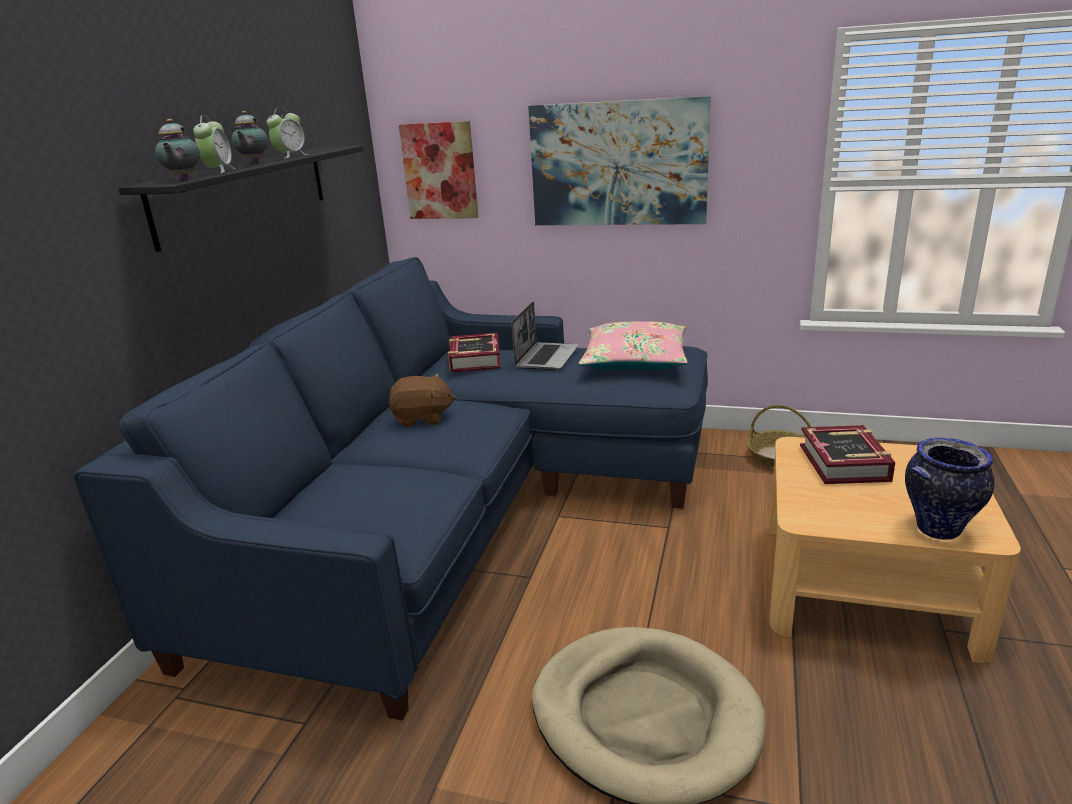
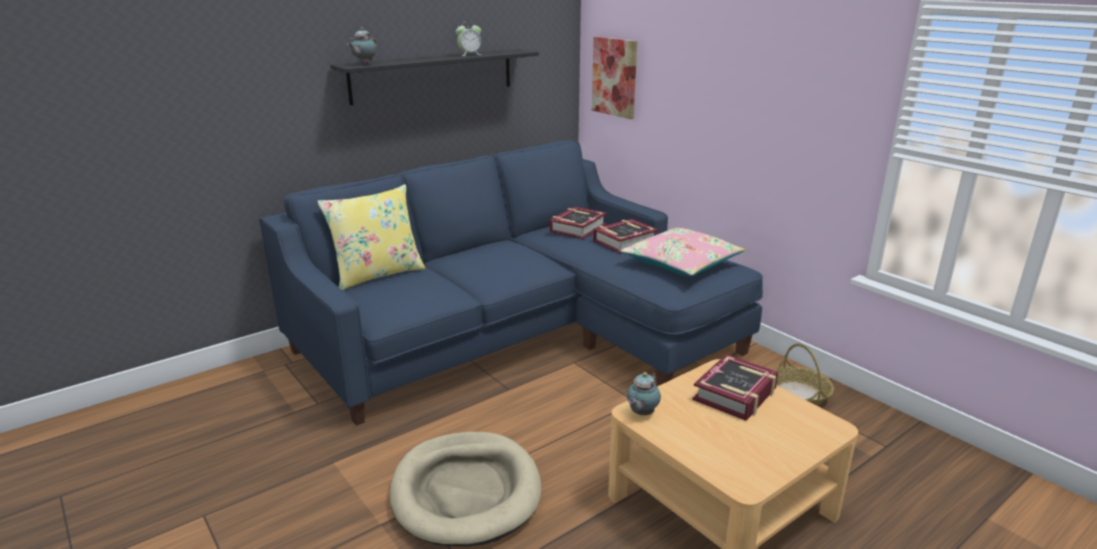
camera: 35 degrees right, 0 degrees up
alarm clock [193,115,236,173] -> none
teapot [231,111,268,163] -> teapot moved to [627,372,661,415]
brown plush toy [389,374,456,427] -> none
laptop [512,302,579,370] -> book [593,219,659,253]
picture [528,96,711,225] -> none
vase [905,438,994,540] -> none
none -> yellow pillow [317,185,425,290]

